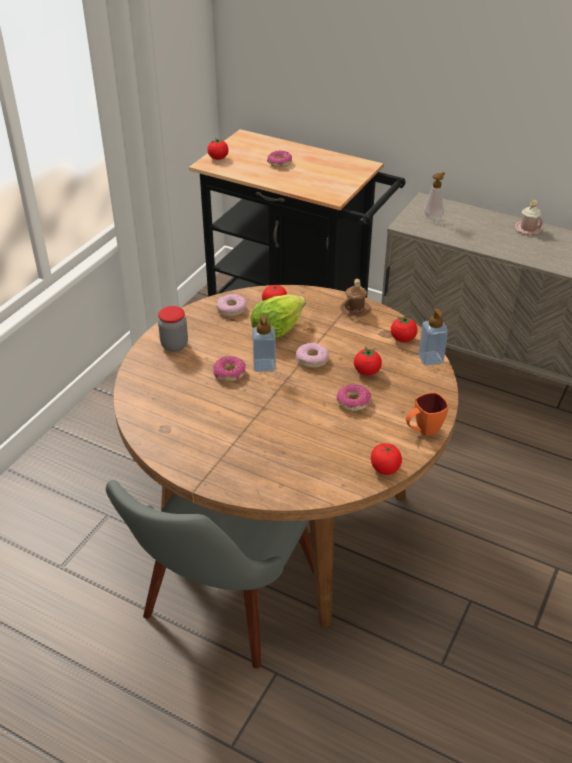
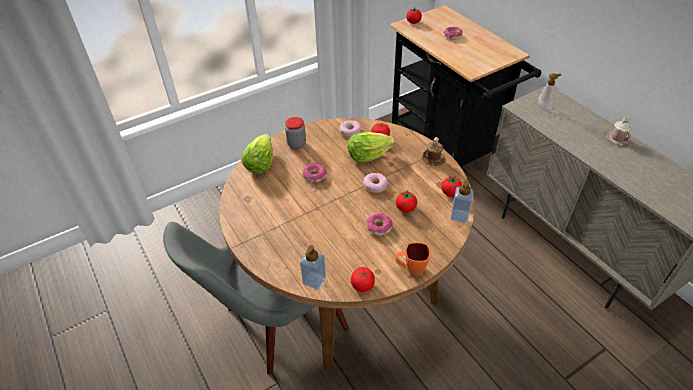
camera: 30 degrees right, 5 degrees up
soap dispenser [252,315,276,372] -> soap dispenser moved to [300,245,326,289]
none -> lettuce [241,134,273,174]

